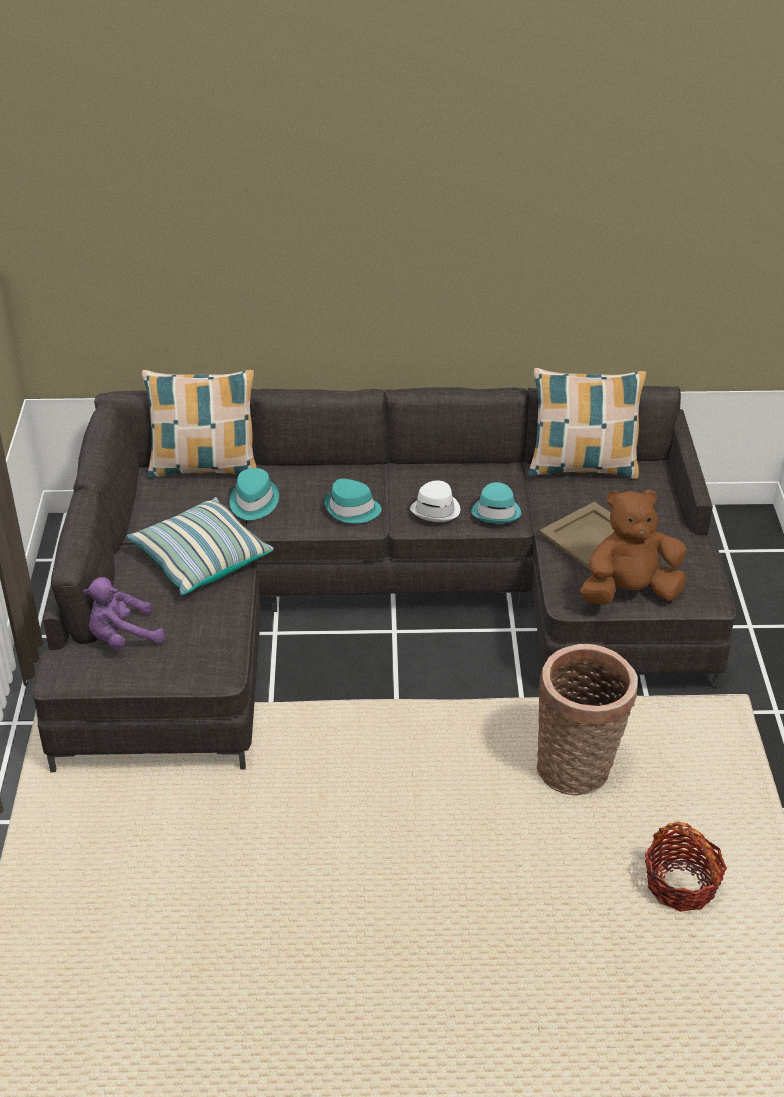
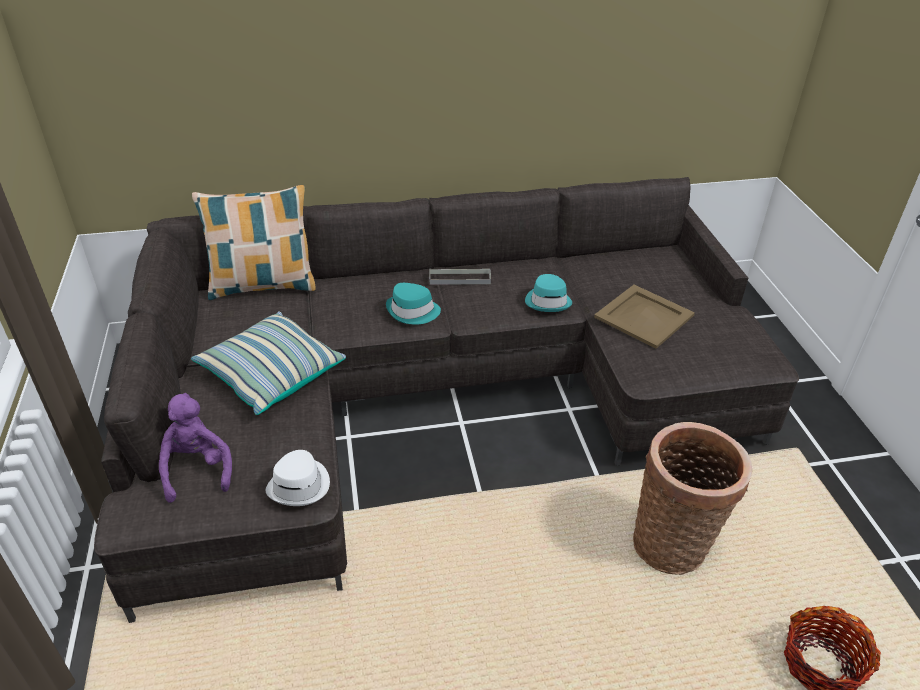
camera: 10 degrees left, 0 degrees up
purple plush toy [83,577,165,649] -> purple plush toy turned 105 degrees clockwise [159,393,232,503]
turquoise hat [229,468,279,520] -> none
white hat [410,480,460,522] -> white hat moved to [266,450,330,506]
pillow [528,368,647,479] -> none
brown plush toy [580,489,686,605] -> none
none -> grey tray [430,268,491,285]

